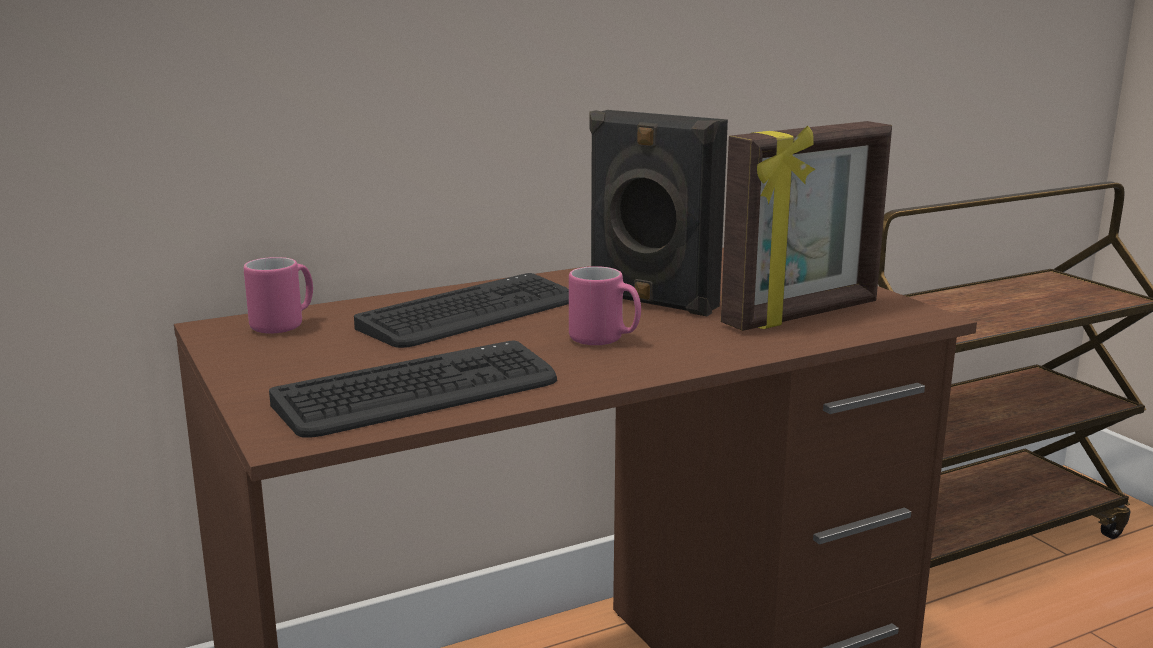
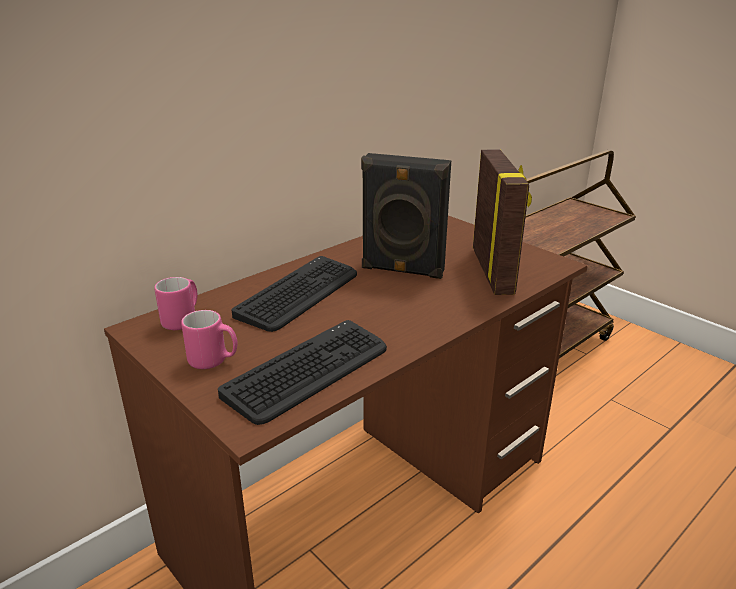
camera: 15 degrees left, 10 degrees up
pink mug [569,266,641,345] -> pink mug moved to [181,310,238,369]
picture frame [721,121,892,331] -> picture frame turned 45 degrees counterclockwise [473,149,532,295]

